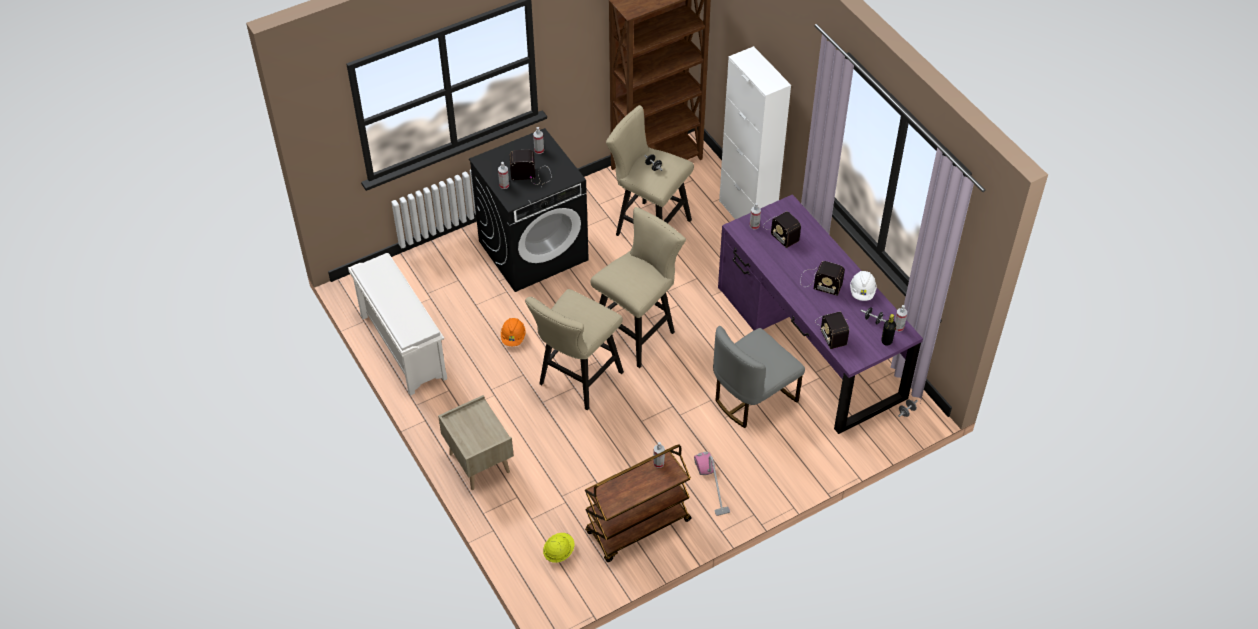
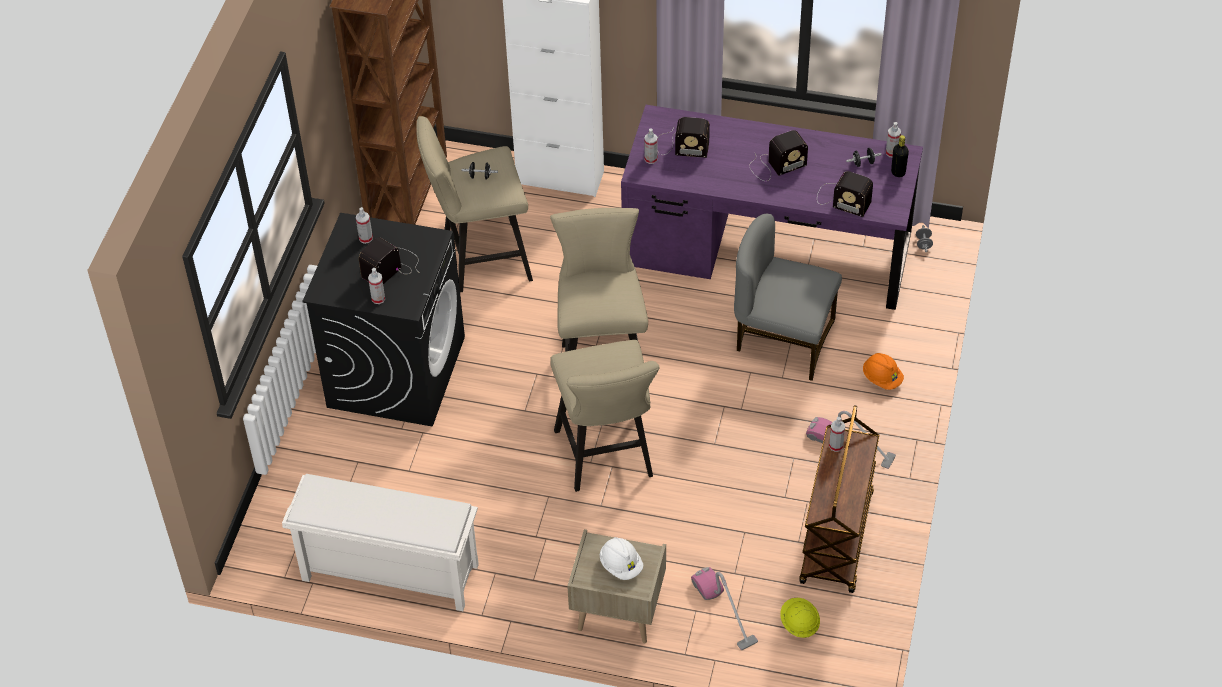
camera: 45 degrees left, 0 degrees up
orange hard hat [501,318,526,346] -> orange hard hat moved to [863,353,904,390]
grey chair [713,326,805,428] -> grey chair turned 105 degrees clockwise [734,214,842,381]
white hard hat [850,271,877,301] -> white hard hat moved to [600,537,643,580]
none -> vacuum cleaner [691,567,758,650]

